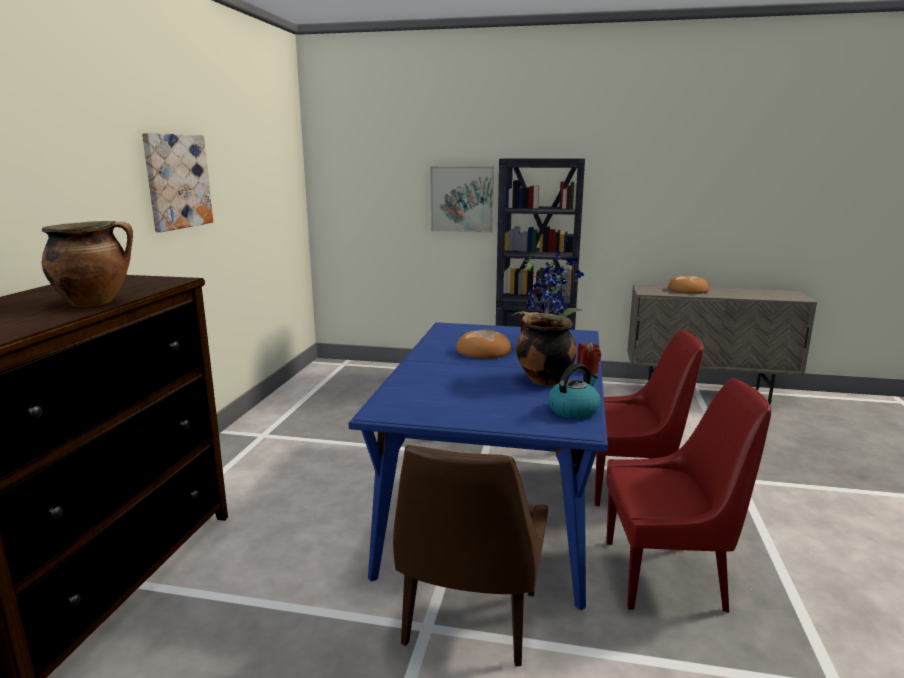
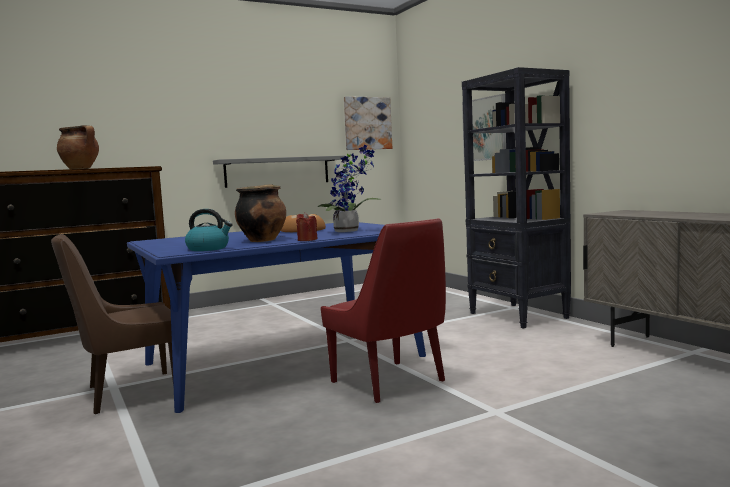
camera: 50 degrees right, 10 degrees down
picture [142,133,213,232] -> picture moved to [344,96,392,150]
red chair [606,378,771,612] -> none
bread [668,276,709,294] -> none
none -> grey shelf [213,156,345,188]

